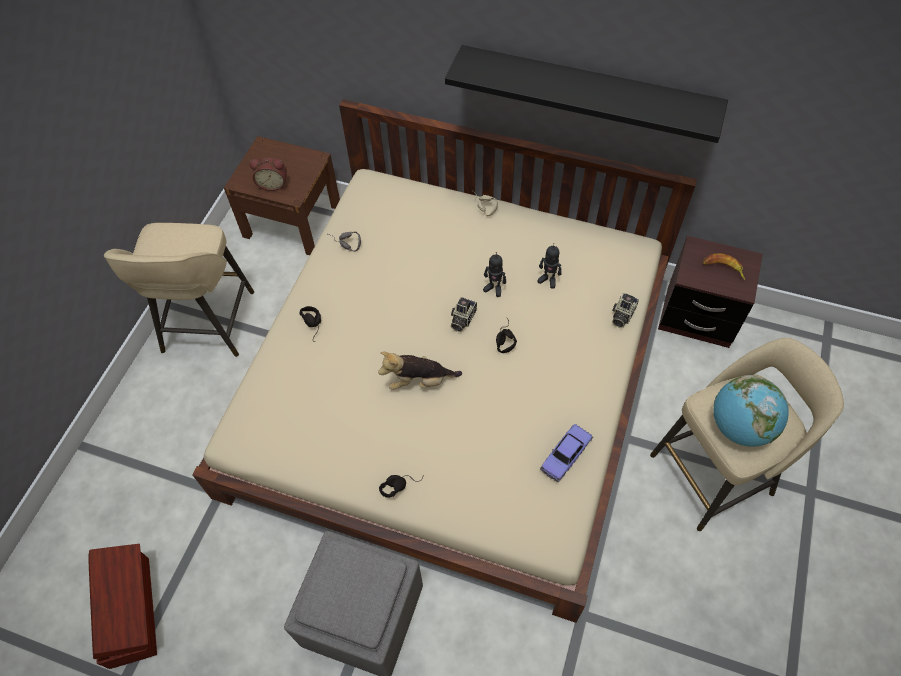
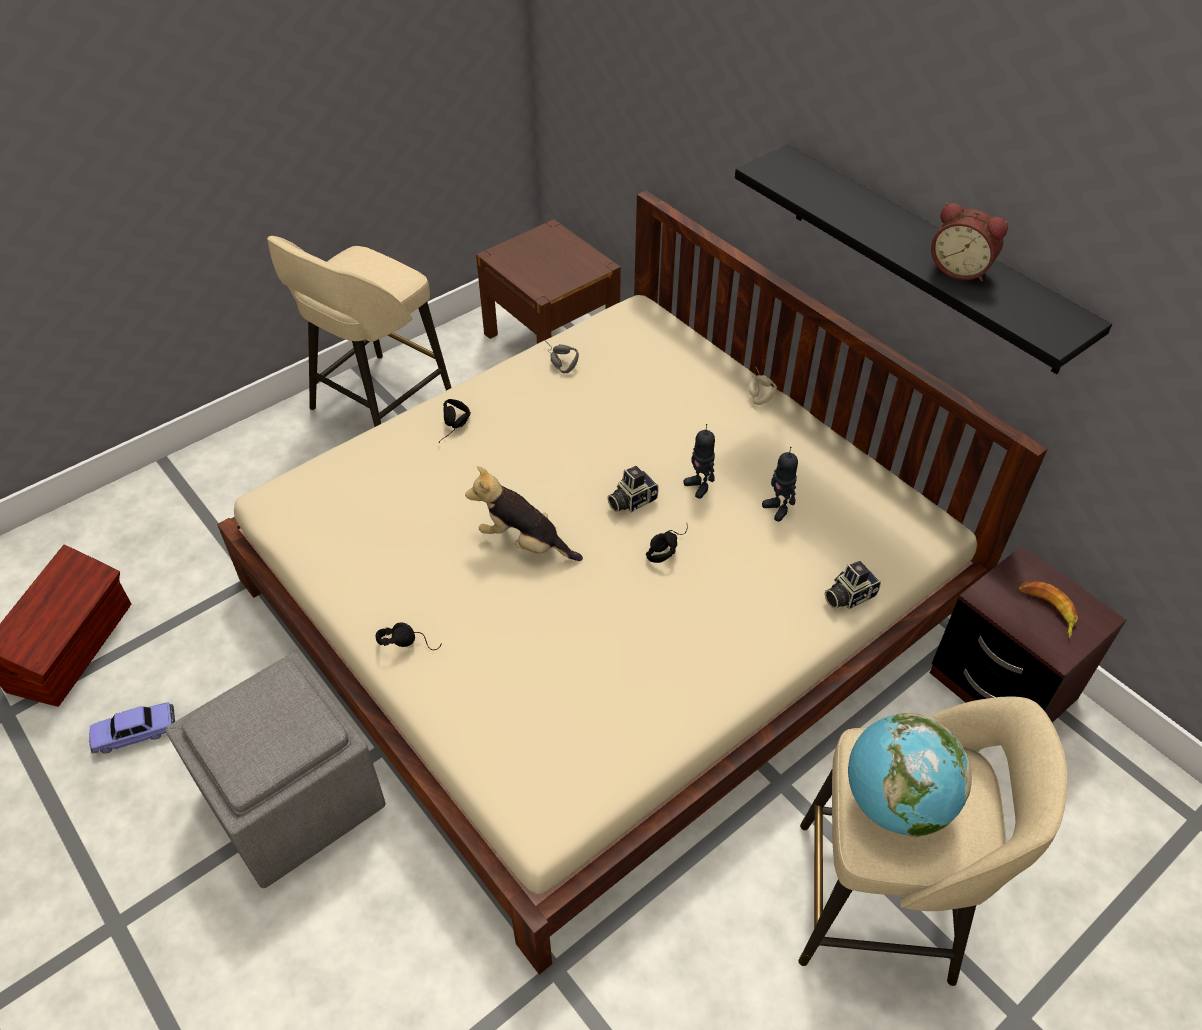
camera: 30 degrees right, 10 degrees down
alarm clock [250,157,287,191] -> alarm clock moved to [931,203,1008,282]
toy car [540,424,593,482] -> toy car moved to [89,702,175,754]

